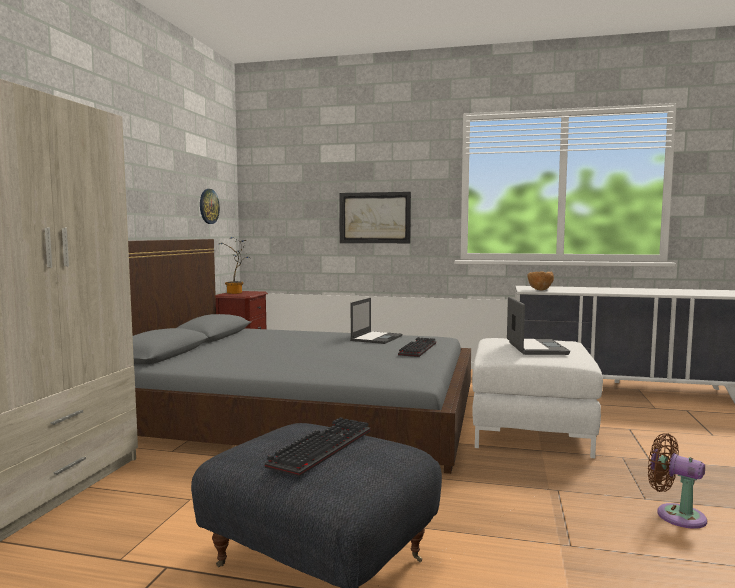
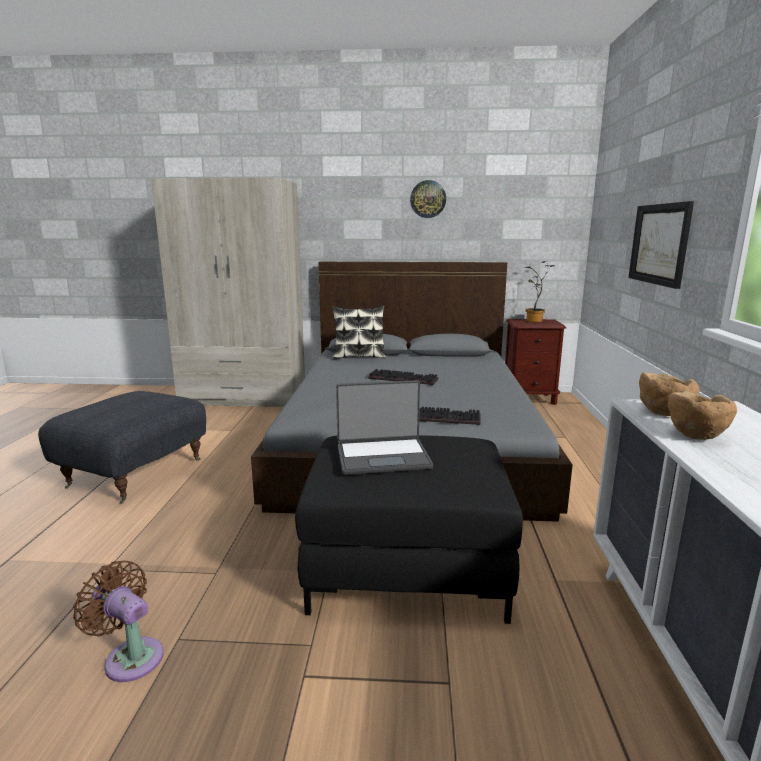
camera: 80 degrees right, 10 degrees up
wall clock [200,189,220,224] -> wall clock moved to [410,180,446,218]
keyboard [265,417,371,477] -> keyboard moved to [368,369,438,385]
laptop [350,298,402,344] -> none
white ottoman [472,338,603,458] -> black ottoman [295,435,523,624]
brown fan [648,433,707,529] -> brown fan turned 90 degrees counterclockwise [73,561,164,682]
none -> pillow [332,306,386,359]
none -> brown bowl [668,391,737,440]

